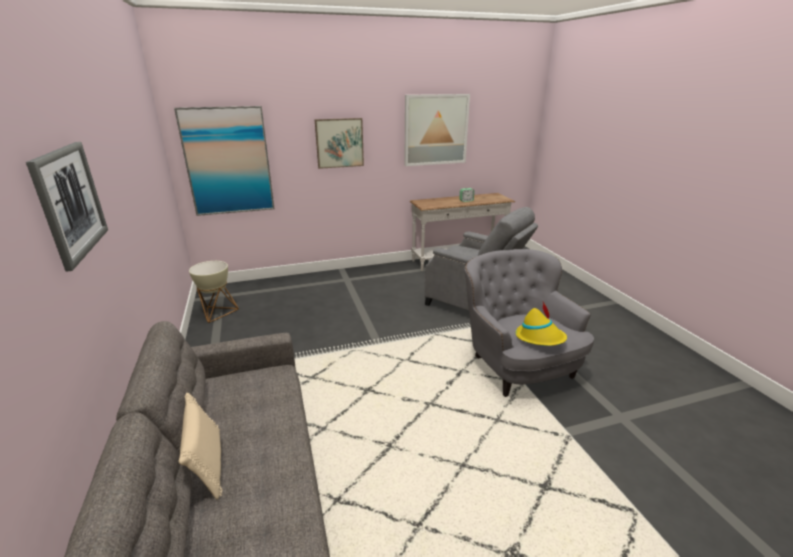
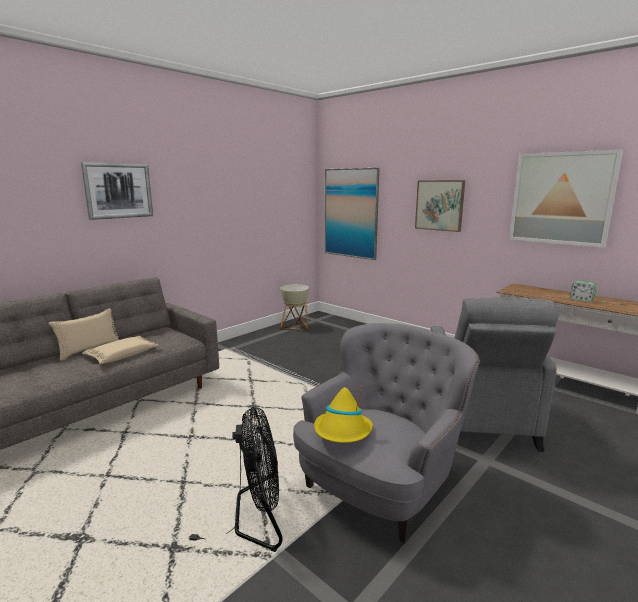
camera: 60 degrees right, 10 degrees down
none -> beige pillow [82,336,159,364]
none -> black fan [190,407,282,552]

